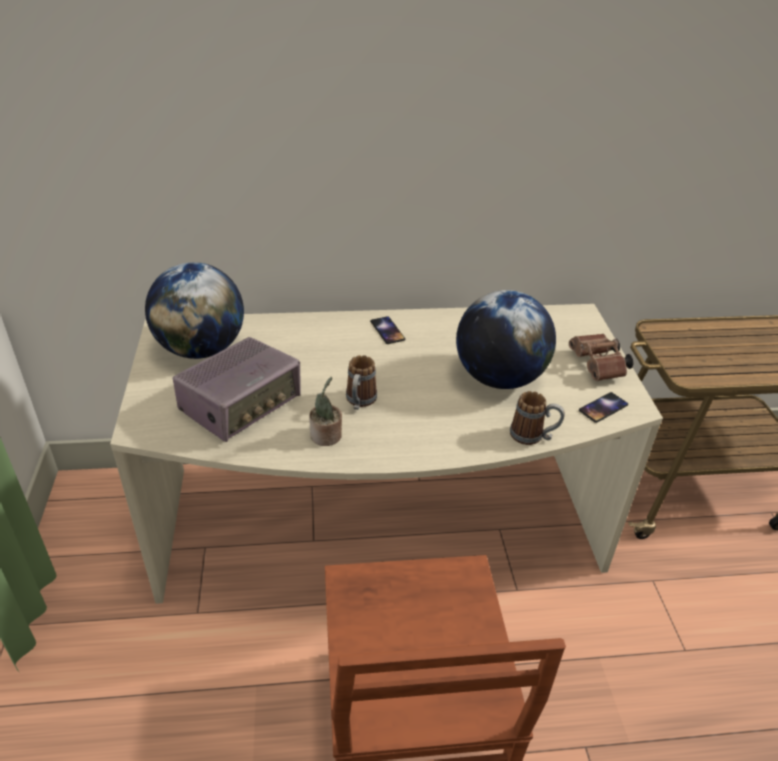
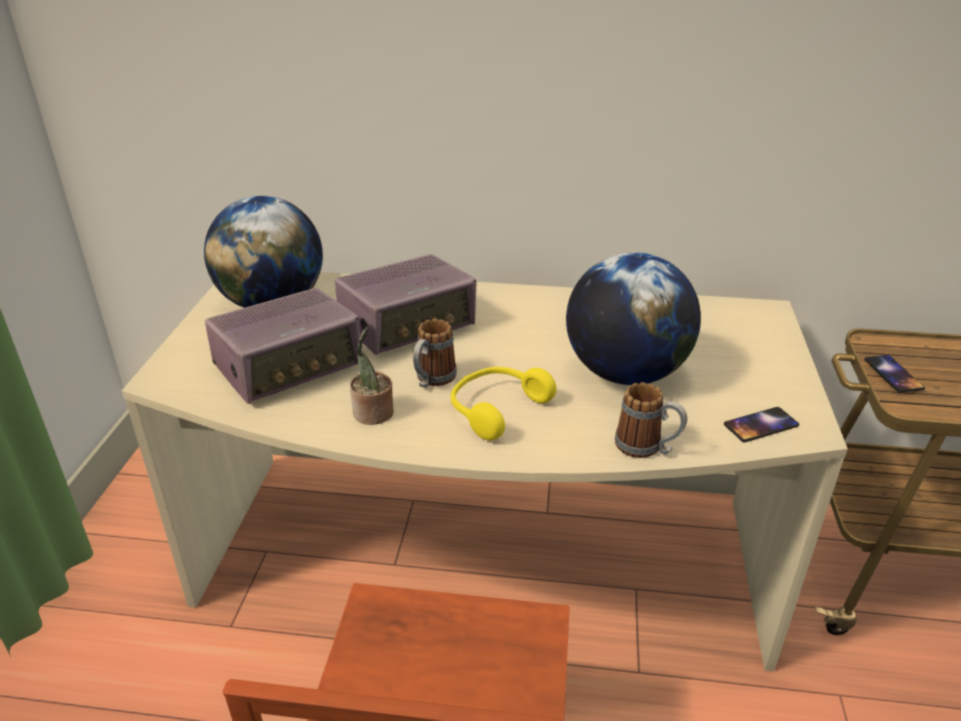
camera: 15 degrees right, 5 degrees down
phone [370,316,405,344] -> phone moved to [864,355,925,393]
brown binoculars [569,334,633,381] -> none
none -> radio [335,254,477,355]
none -> yellow headphones [451,367,556,440]

